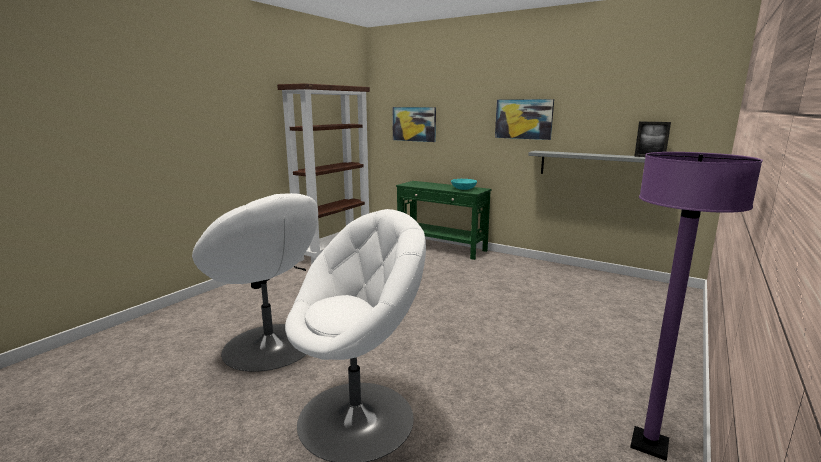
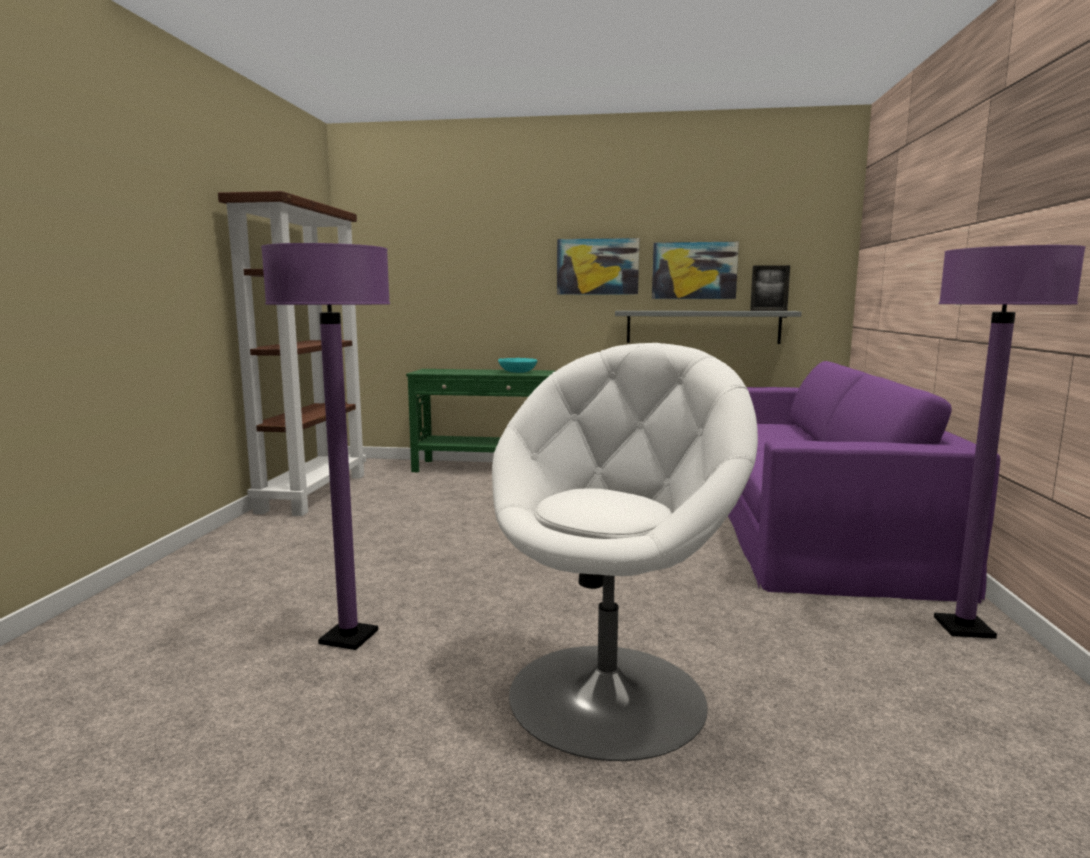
camera: 25 degrees left, 5 degrees down
white armchair [192,193,318,372] -> purple floor lamp [261,243,390,650]
picture [392,107,436,142] -> picture moved to [652,242,739,299]
none -> purple sofa [728,361,1000,603]

